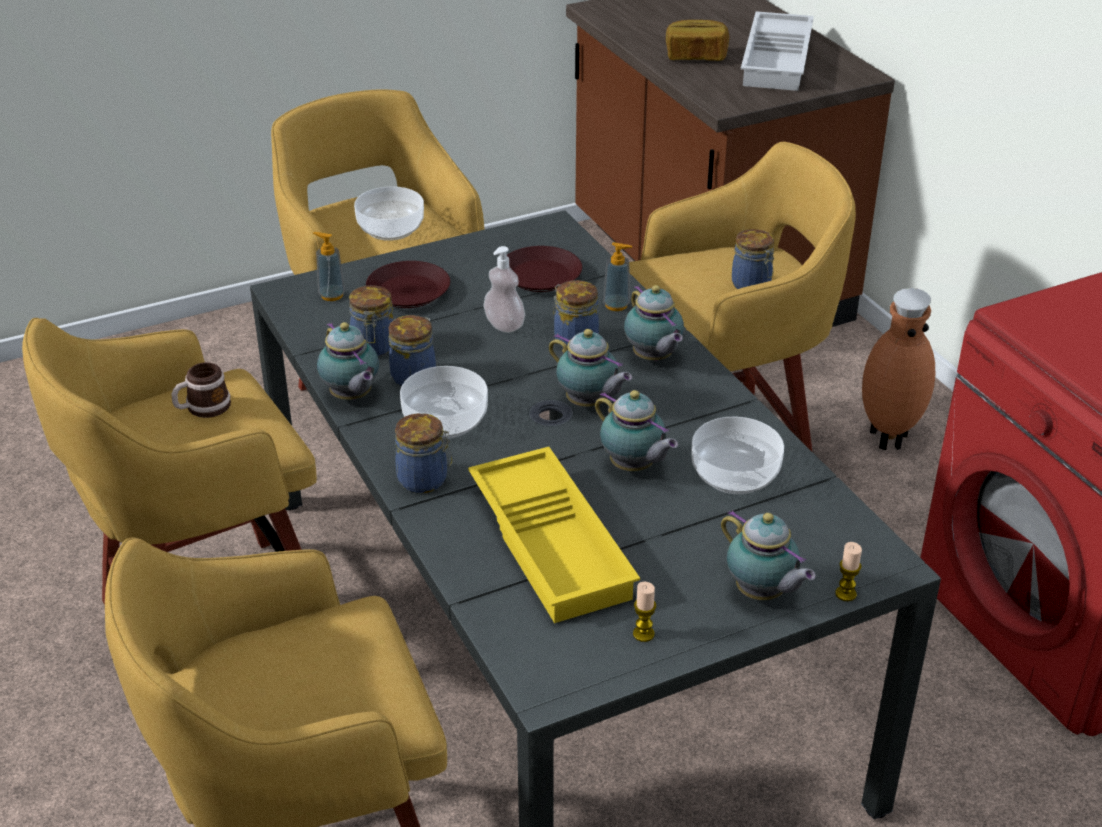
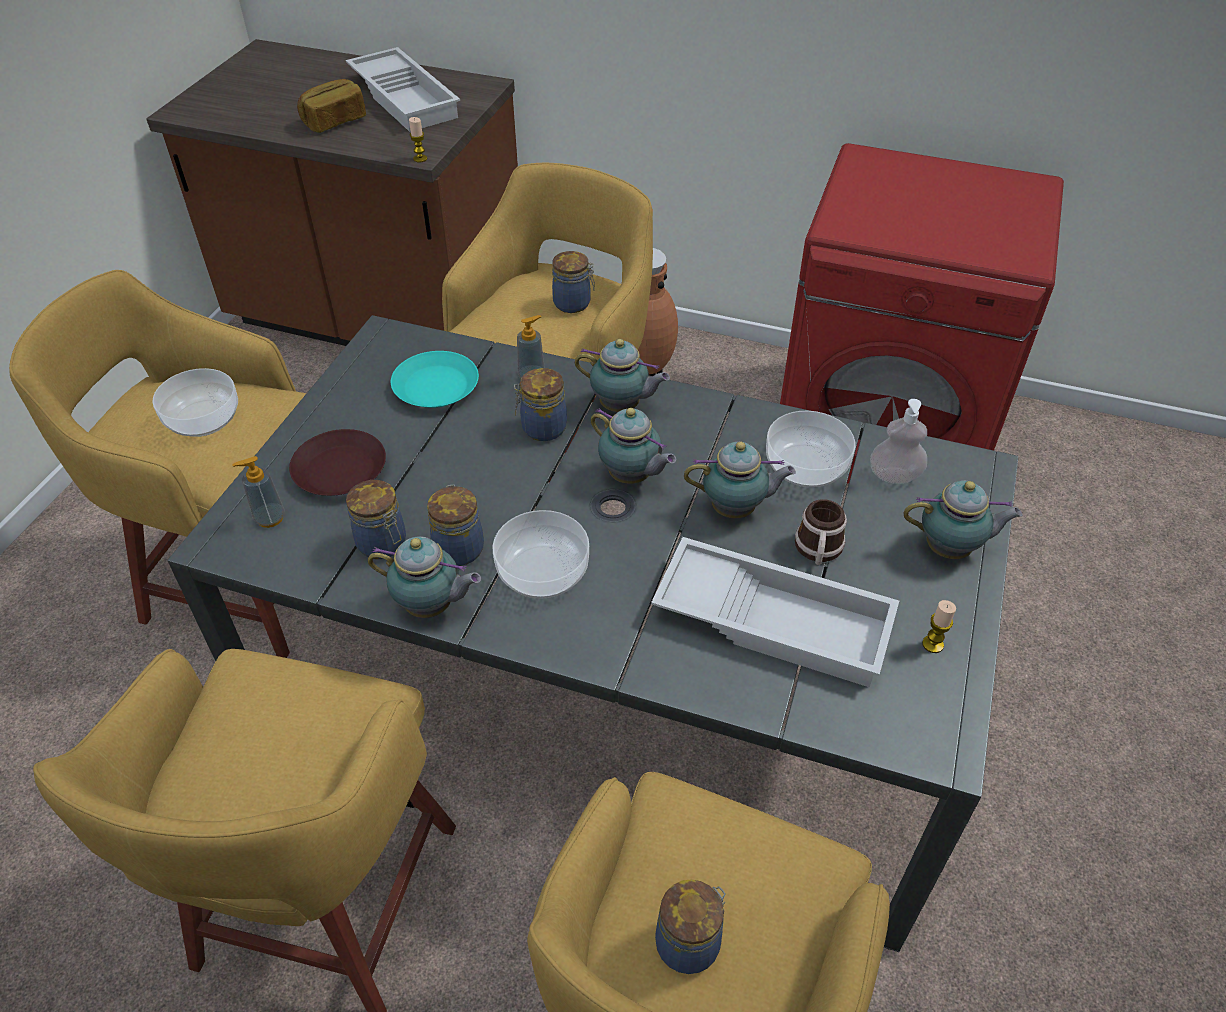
camera: 45 degrees left, 10 degrees up
mug [171,362,231,418] -> mug moved to [795,499,847,565]
jar [395,413,452,493] -> jar moved to [655,879,726,974]
yellow tray [468,447,640,623] -> white tray [651,537,899,687]
soap dispenser [483,246,525,333] -> soap dispenser moved to [870,399,927,484]
brown plate [507,246,582,292] -> turquoise plate [391,351,479,408]
teapot [549,329,632,407] -> teapot turned 45 degrees clockwise [591,408,676,484]
candle [835,542,862,601] -> candle moved to [409,117,427,162]

